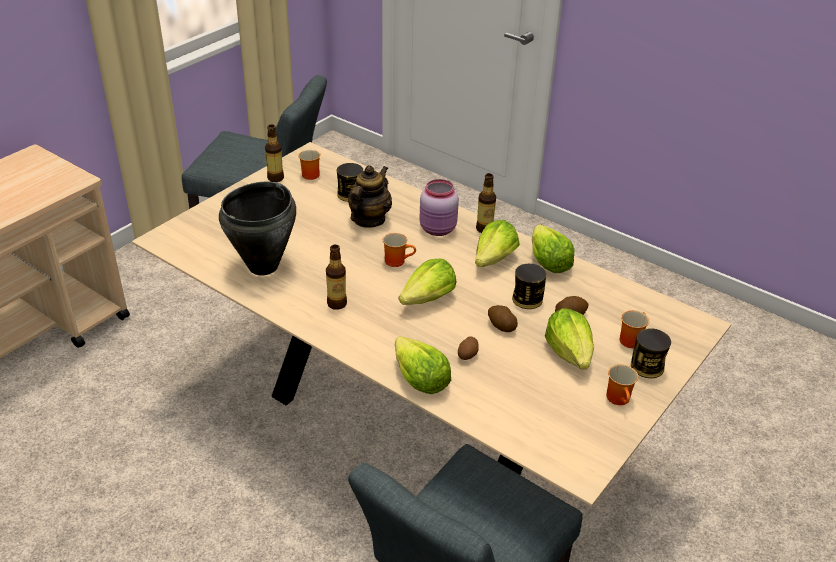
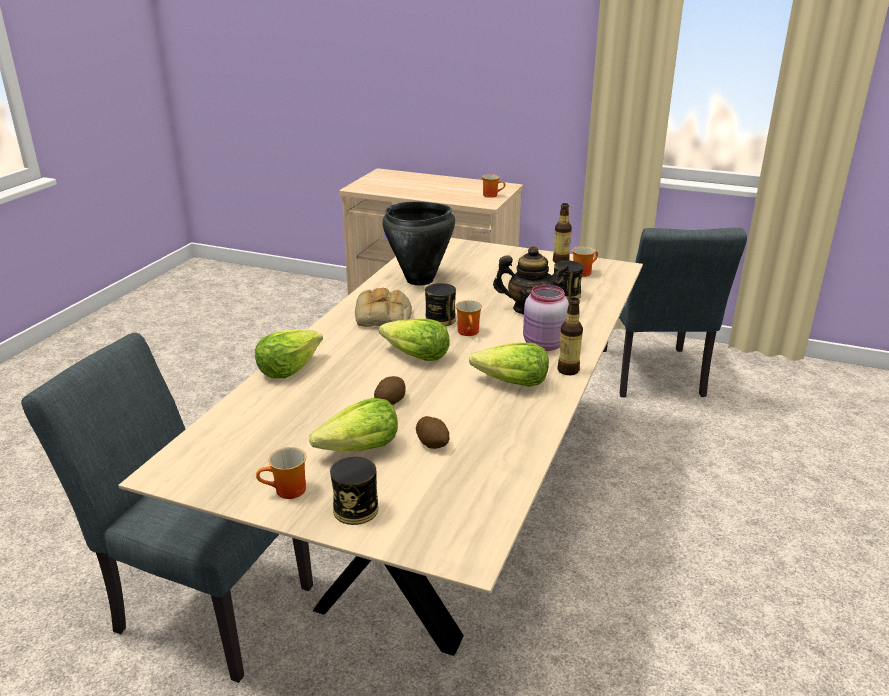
camera: 75 degrees right, 10 degrees down
bottle [326,245,347,310] -> bread [355,288,412,327]
potato [458,336,479,360] -> none
can [512,264,546,309] -> can moved to [425,283,456,326]
lettuce [532,225,575,273] -> none
mug [620,310,649,348] -> mug moved to [482,174,505,198]

